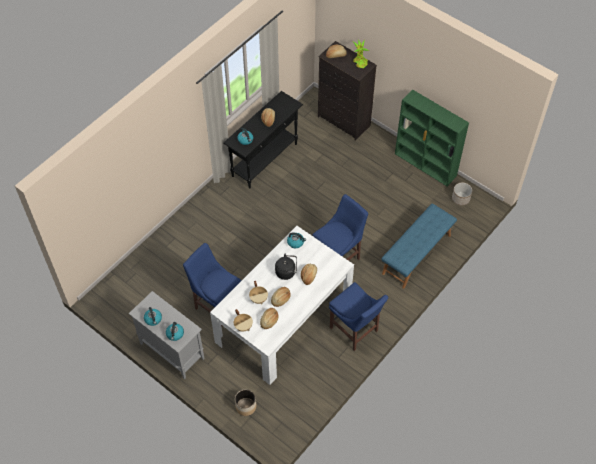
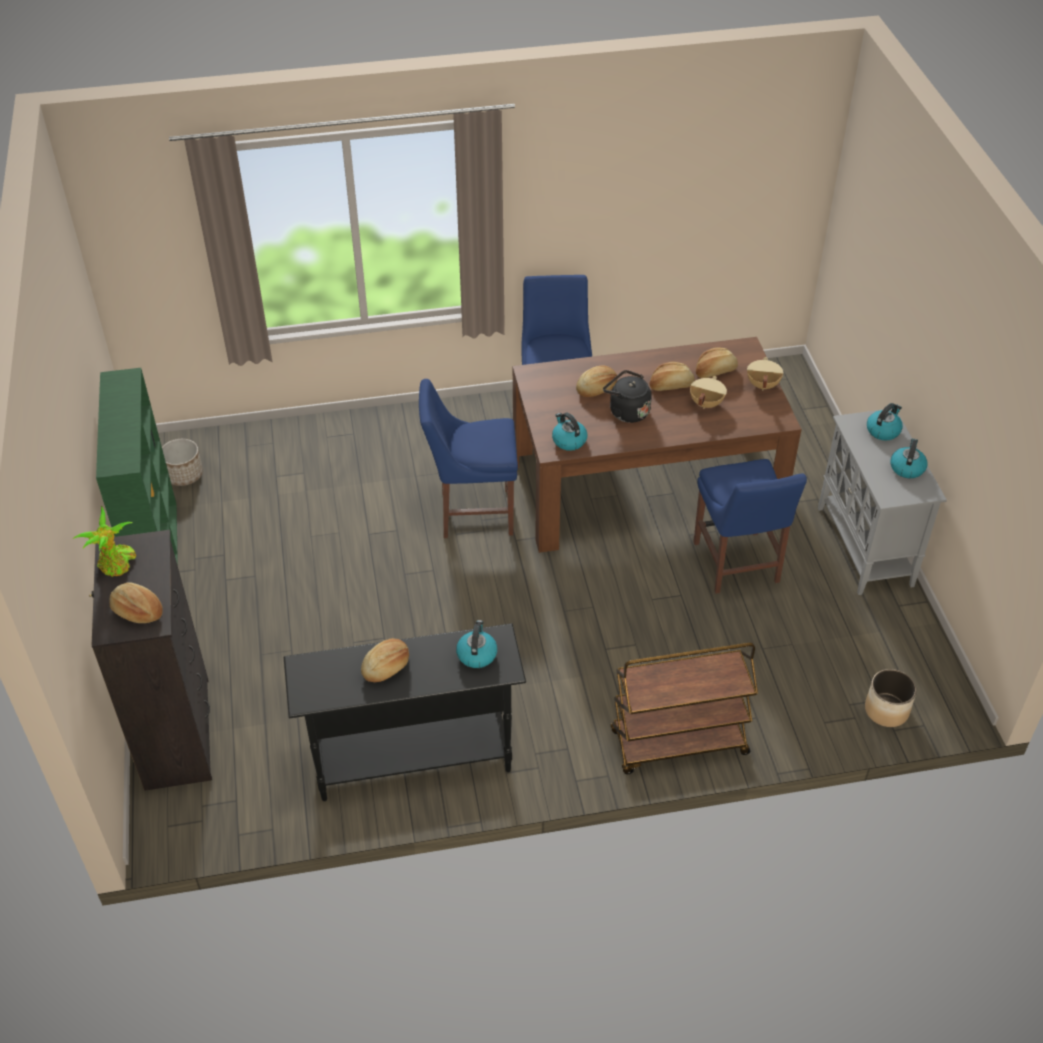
camera: 140 degrees left, 10 degrees down
white dining table [210,226,354,385] -> brown dining table [513,337,802,553]
planter [235,389,256,416] -> planter moved to [865,669,917,727]
blue bench [381,203,457,289] -> none
none -> brown cart [611,643,758,774]

